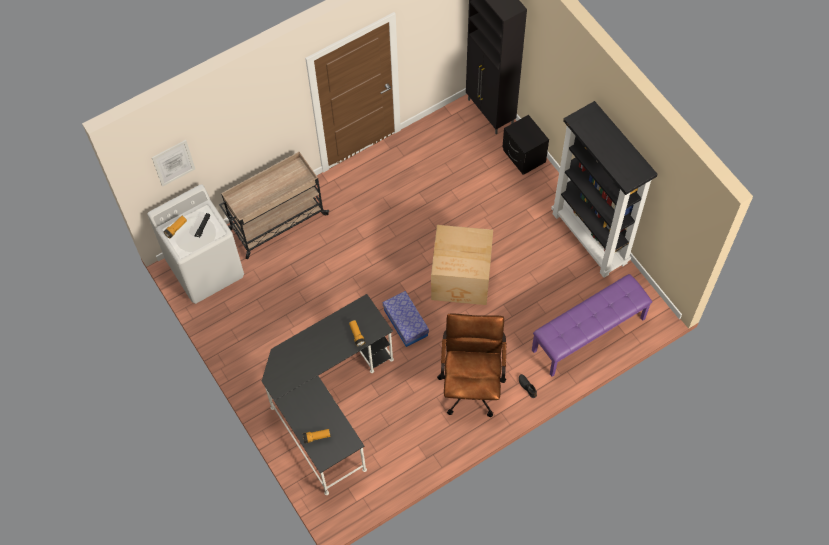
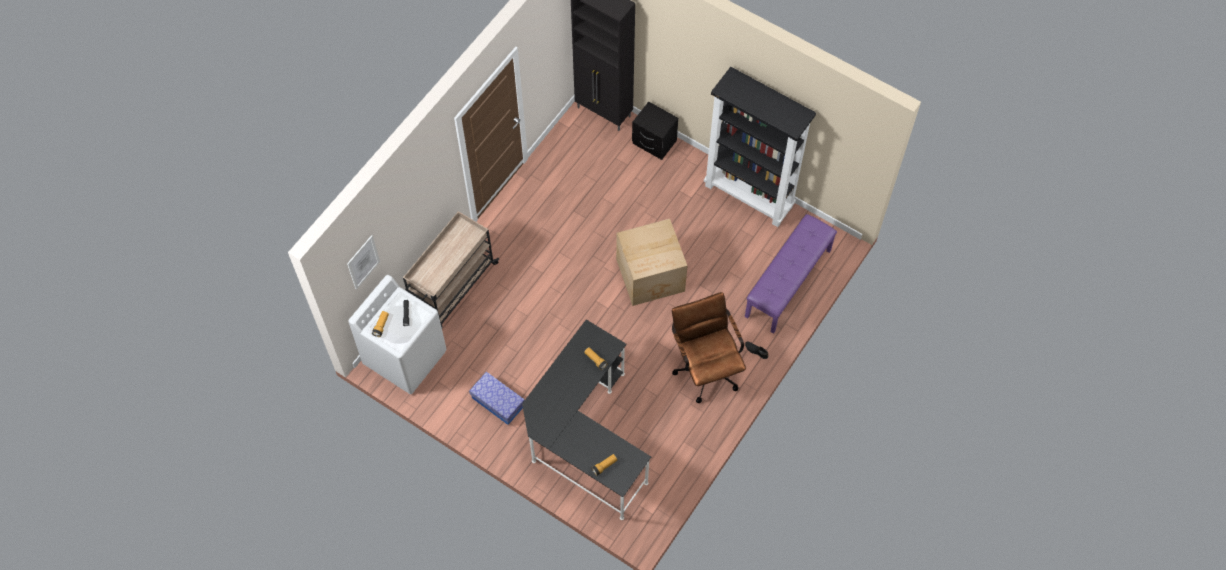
camera: 25 degrees left, 0 degrees up
storage box [383,291,429,347] -> storage box moved to [469,372,525,425]

